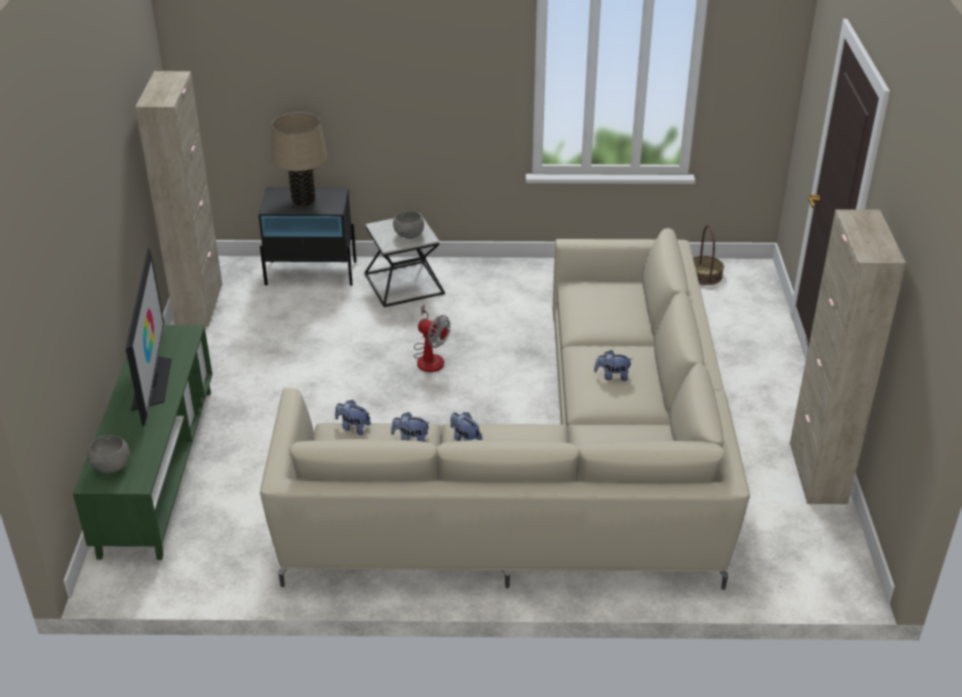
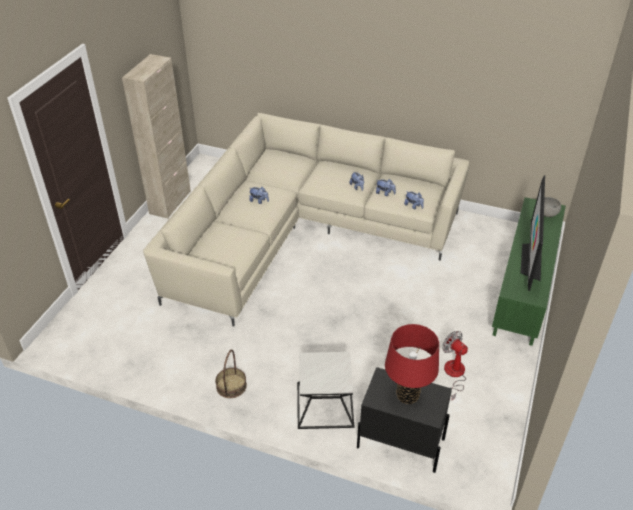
camera: 160 degrees left, 5 degrees up
beige cabinet [135,71,222,327] -> none
beige table lamp [272,112,327,206] -> red table lamp [385,324,439,404]
grey bowl [393,211,424,239] -> none
fan [413,304,450,372] -> fan moved to [442,331,468,401]
basket [693,225,724,285] -> basket moved to [215,350,247,398]

